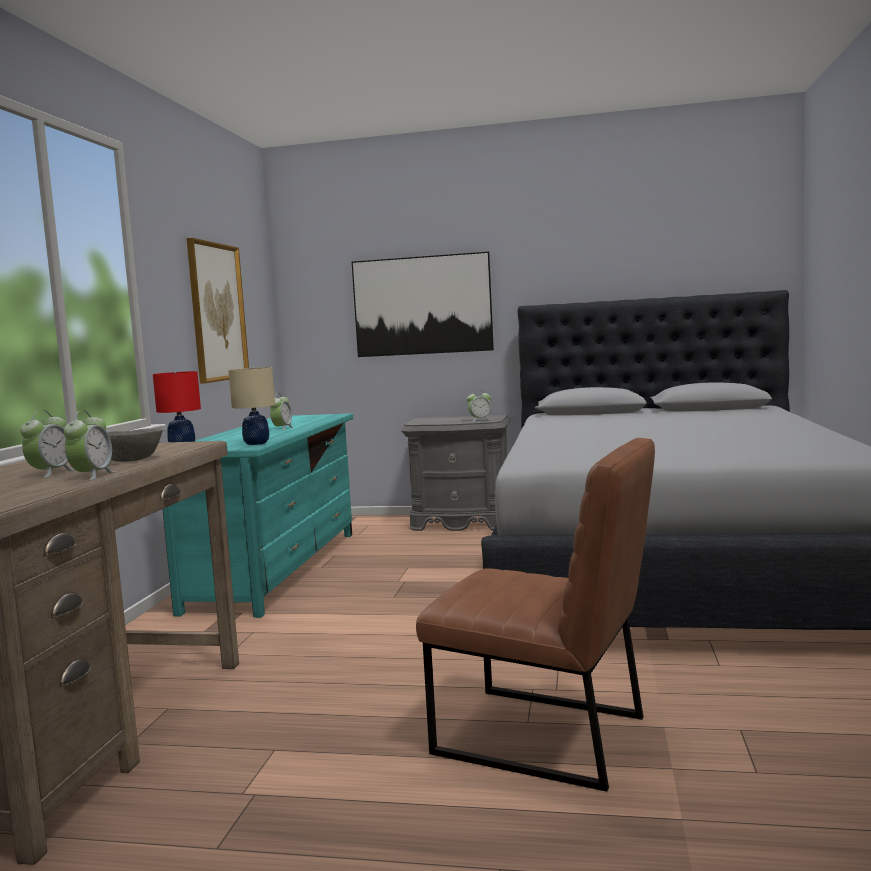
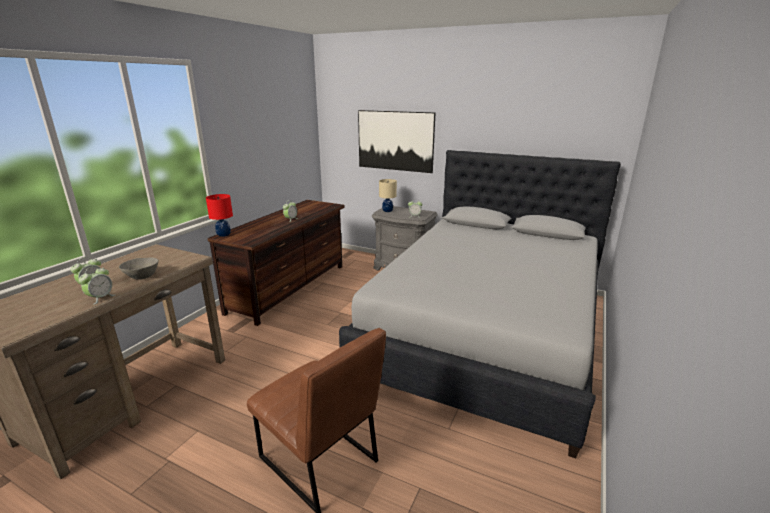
camera: 15 degrees right, 15 degrees up
turquoise dresser [163,413,353,618] -> brown dresser [207,200,345,326]
picture [187,238,249,384] -> none
beige table lamp [228,367,275,445] -> beige table lamp moved to [379,179,397,212]

